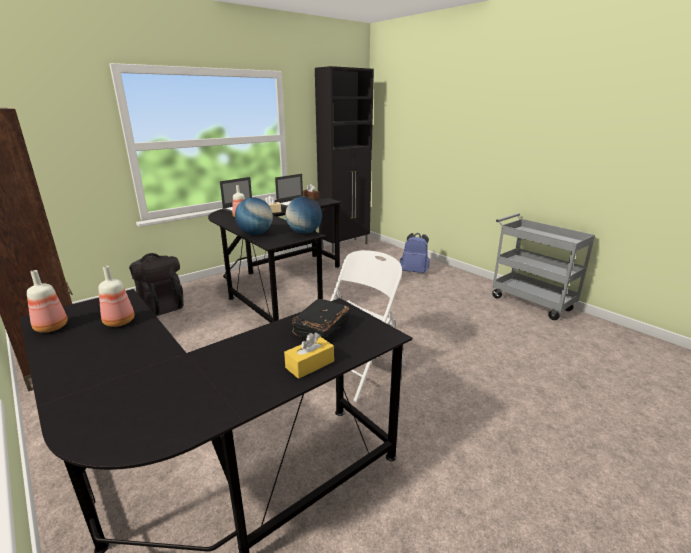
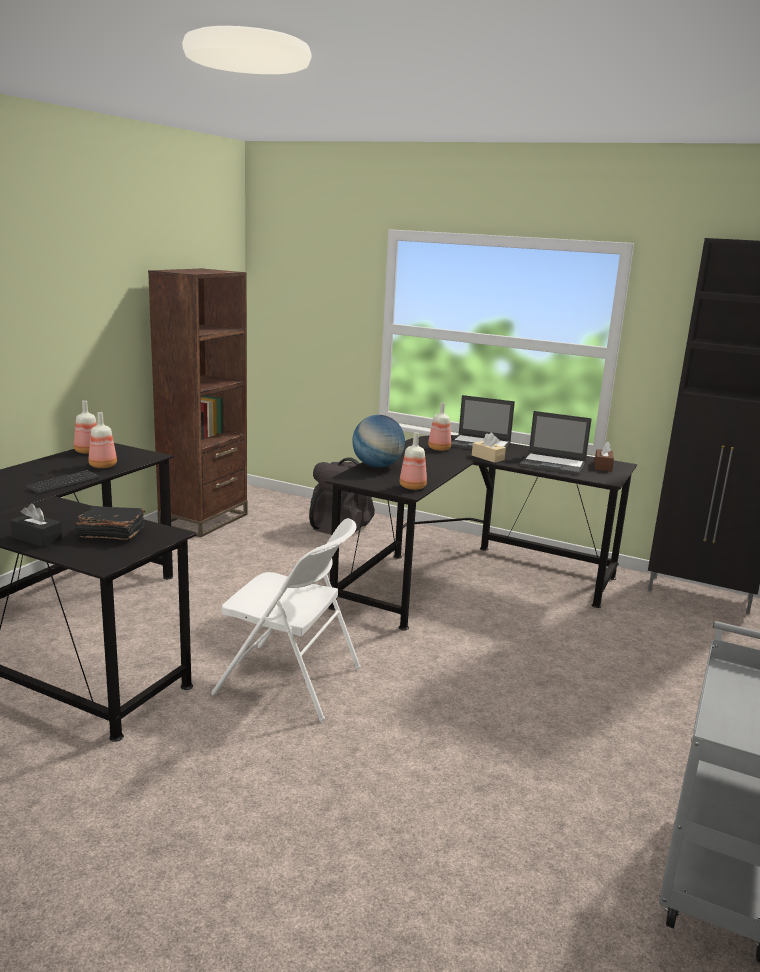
camera: 65 degrees right, 5 degrees down
yellow tissue box [284,332,334,379] -> black tissue box [11,504,62,547]
globe [285,197,322,234] -> bottle [400,433,427,490]
blue backpack [400,233,430,273] -> none
none -> keyboard [26,470,100,494]

